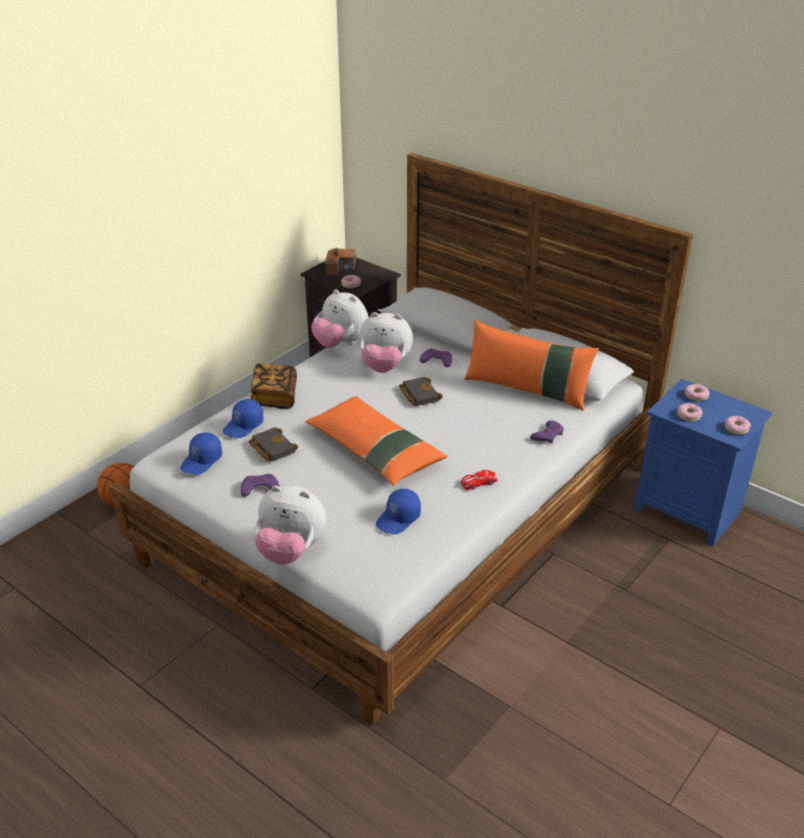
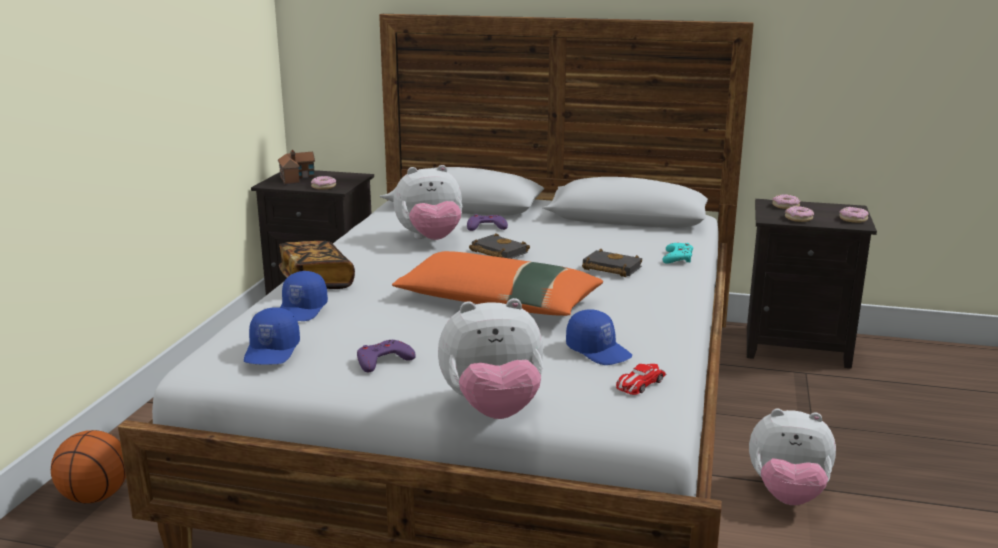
camera: 25 degrees left, 15 degrees down
black book [249,427,298,462] -> black book moved to [582,249,642,277]
plush toy [311,289,368,348] -> plush toy moved to [749,408,836,505]
blue cap [376,489,421,534] -> blue cap turned 60 degrees counterclockwise [566,309,632,365]
toy car [461,470,498,490] -> toy car moved to [616,364,667,395]
orange pillow [465,320,599,410] -> none
purple game controller [530,420,564,444] -> turquoise game controller [662,243,693,264]
blue nightstand [634,379,772,546] -> black nightstand [747,199,877,369]

